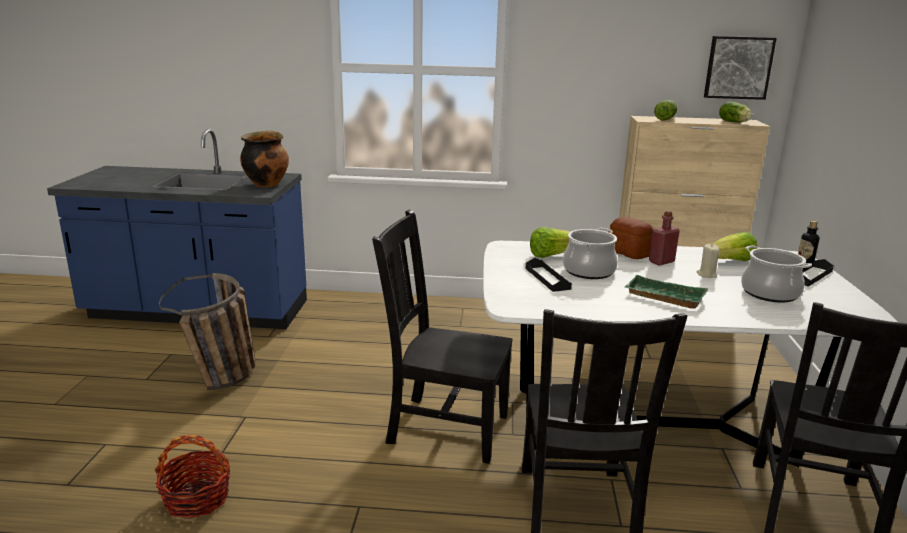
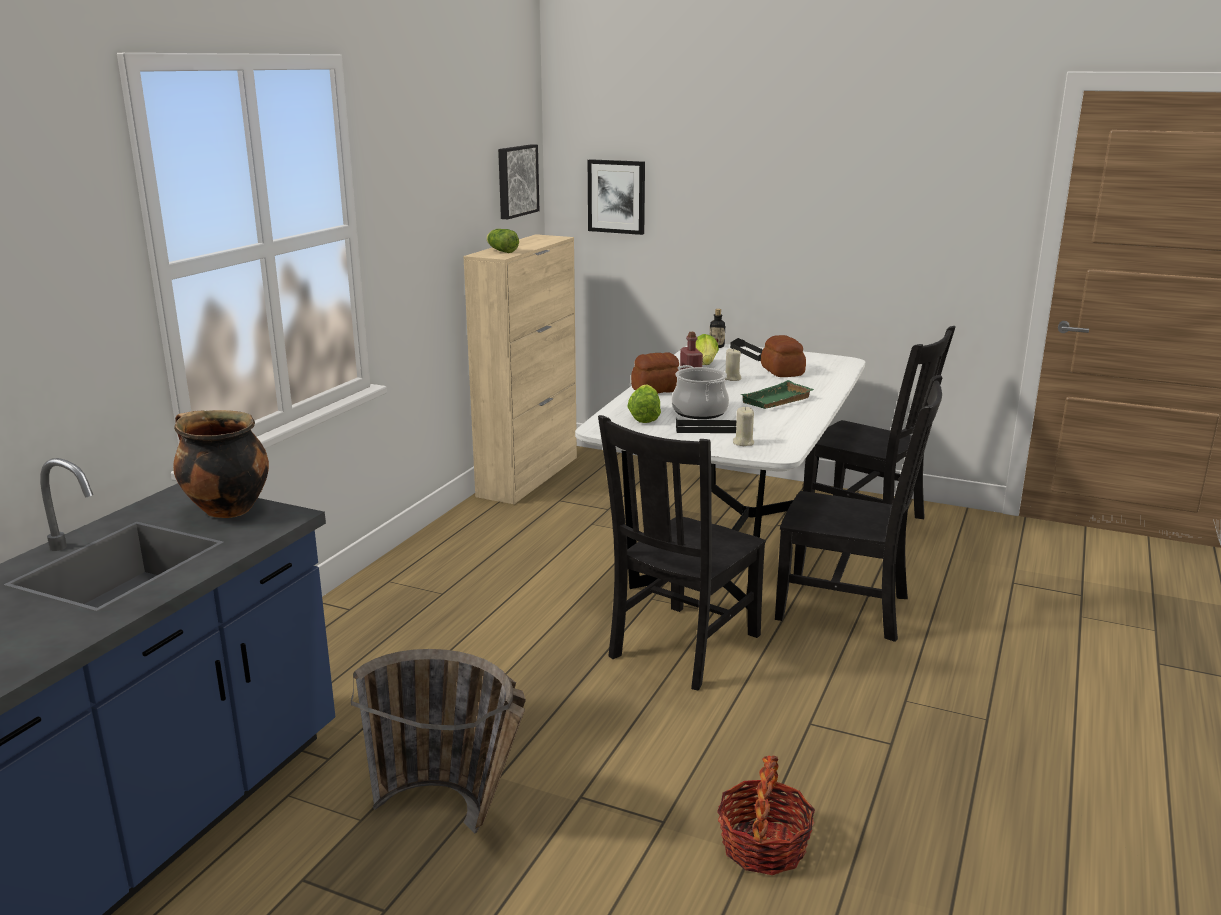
camera: 70 degrees left, 0 degrees up
lettuce [719,101,753,122] -> none
cooking pot [741,245,812,303] -> bread [761,335,806,377]
none -> picture [588,159,645,235]
none -> beige candle [733,407,754,446]

